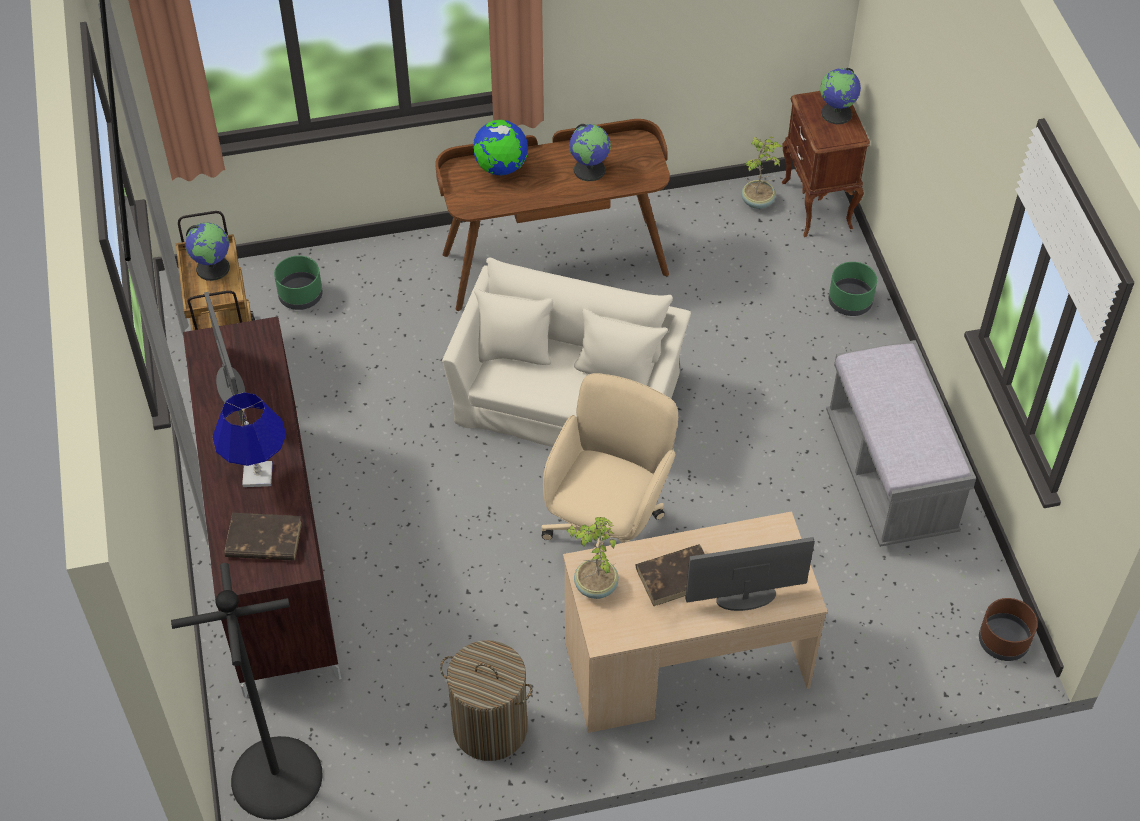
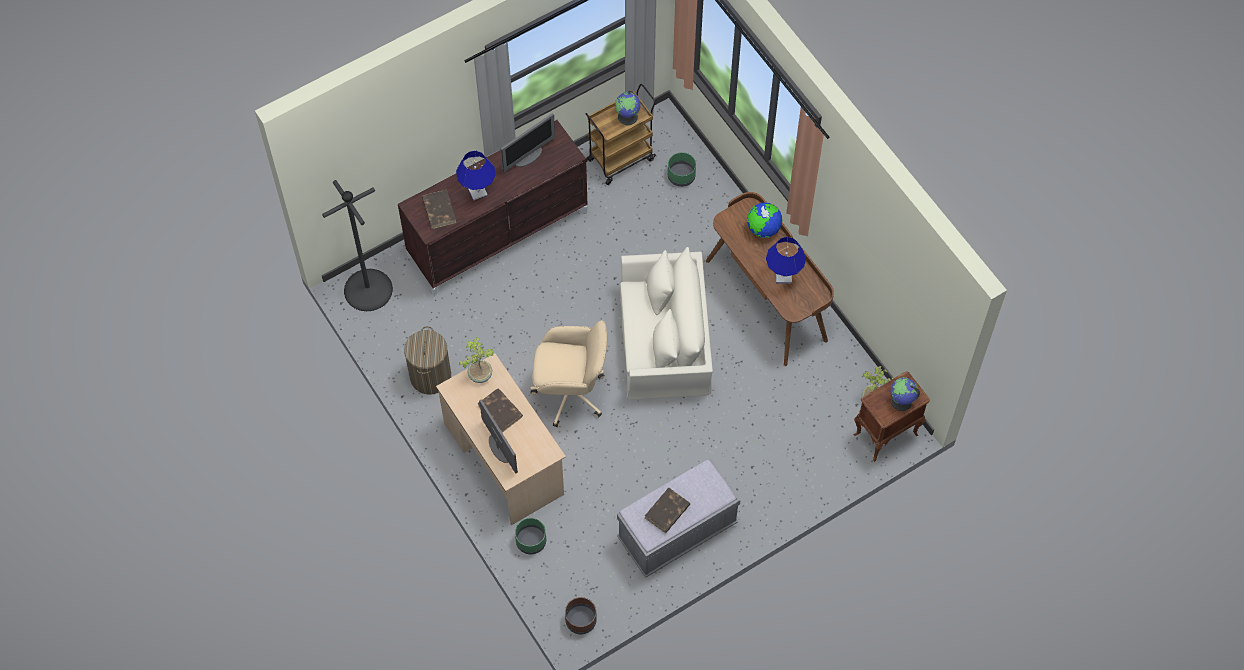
camera: 70 degrees right, 10 degrees up
globe [569,124,611,181] -> blue table lamp [766,237,806,283]
green planter [829,262,877,316] -> green planter moved to [515,518,546,554]
none -> brown book [645,488,690,533]

